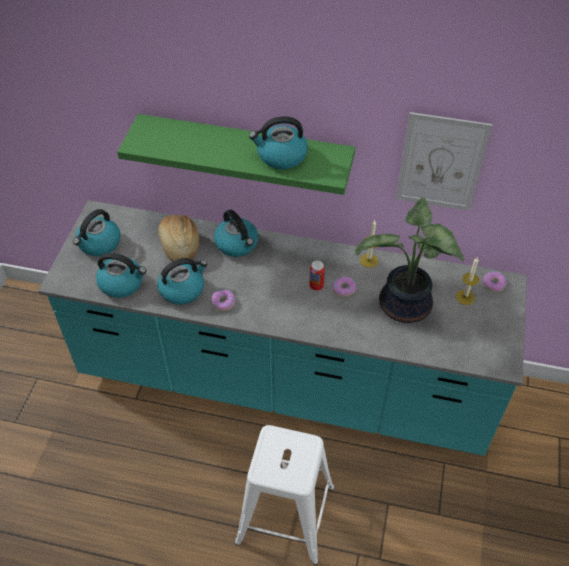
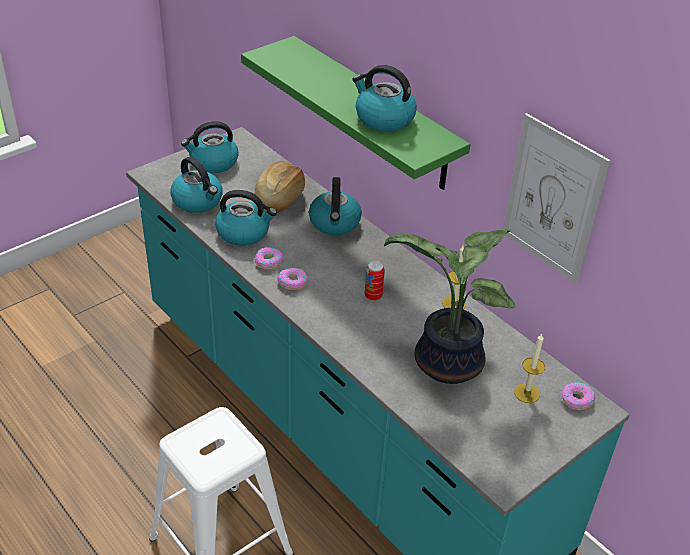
camera: 35 degrees right, 10 degrees down
donut [332,276,357,297] -> donut moved to [277,268,307,290]

